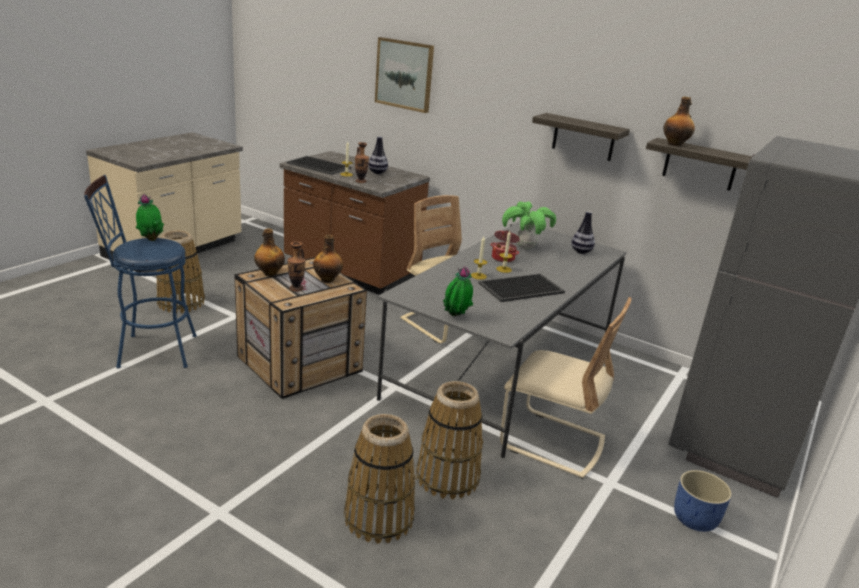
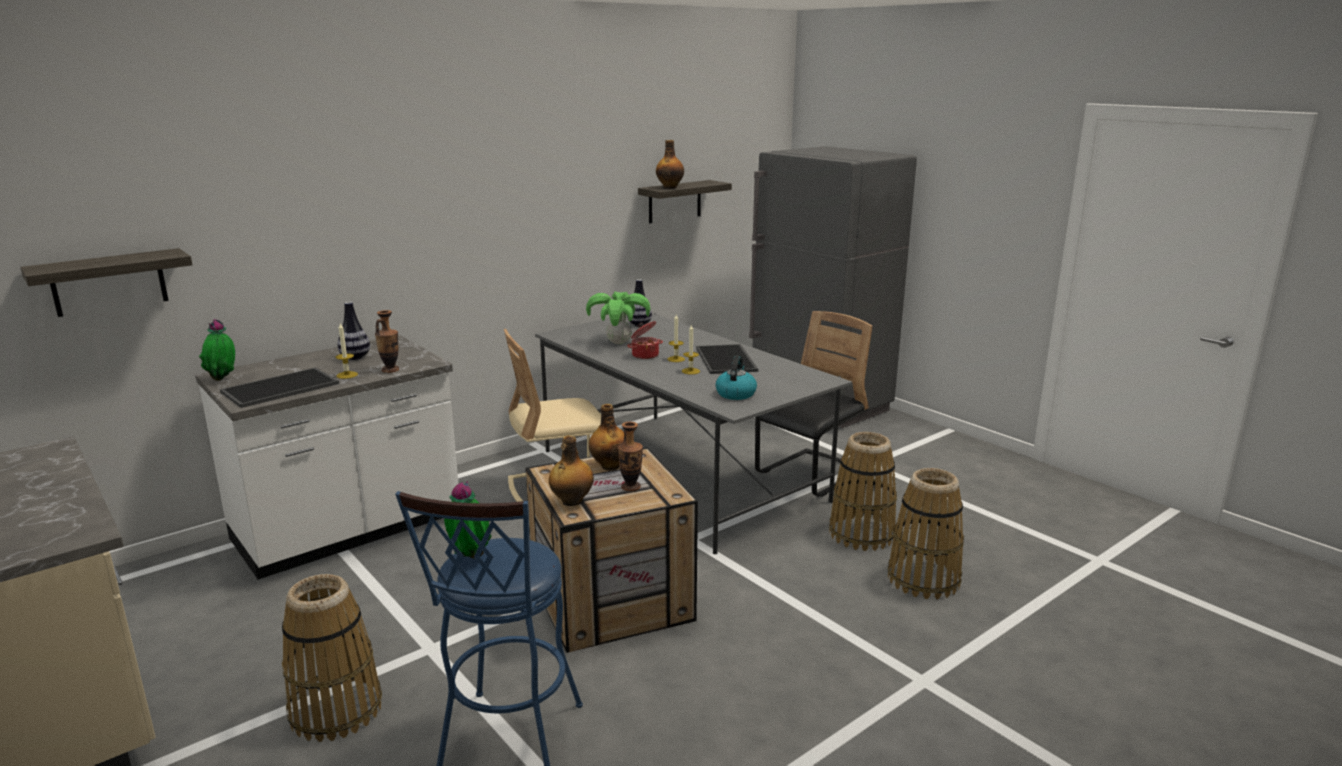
camera: 70 degrees left, 5 degrees down
brown counter [280,151,430,295] -> white counter [195,335,458,579]
picture [375,37,434,113] -> none
potted plant [443,267,473,316] -> potted plant moved to [199,319,235,381]
beige chair [500,297,631,479] -> black chair [755,311,873,497]
shelf [532,113,630,161] -> shelf moved to [20,248,192,317]
blue planter [674,470,732,532] -> none
none -> kettle [715,356,757,400]

